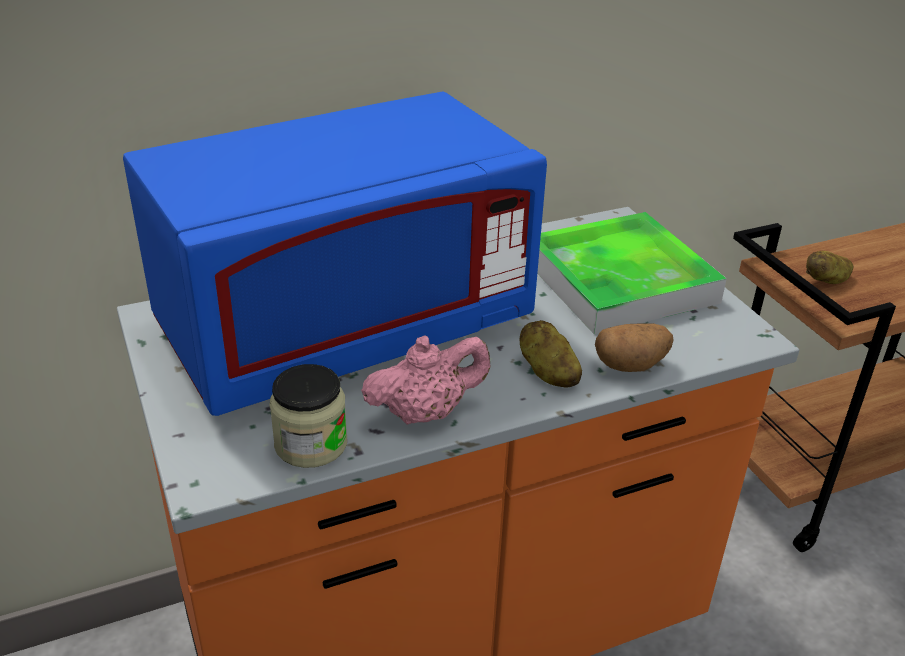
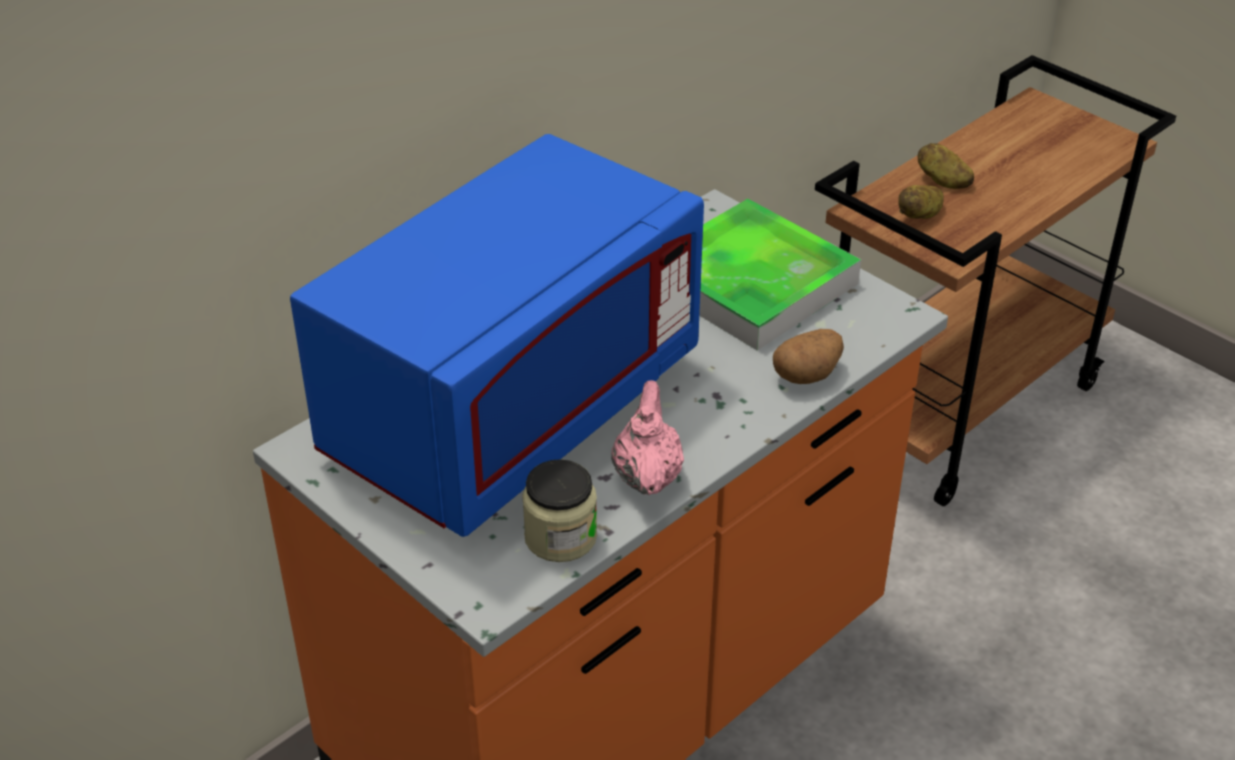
camera: 20 degrees left, 5 degrees up
pink teapot [361,335,490,425] -> pink teapot turned 45 degrees counterclockwise [611,380,684,495]
potato [520,320,582,388] -> potato moved to [918,143,974,189]

